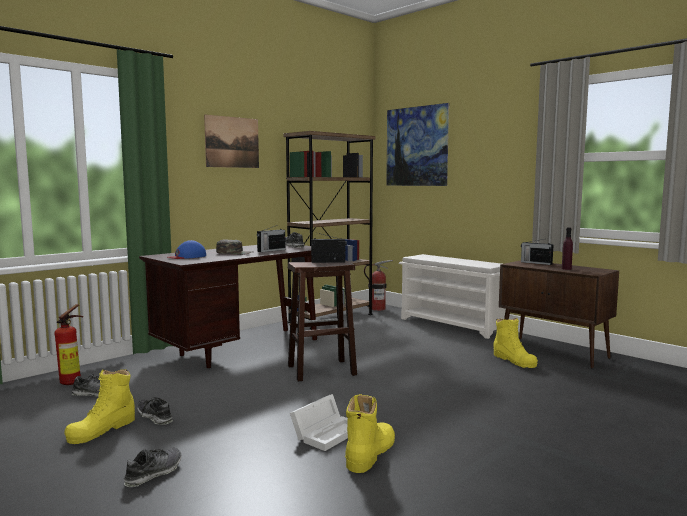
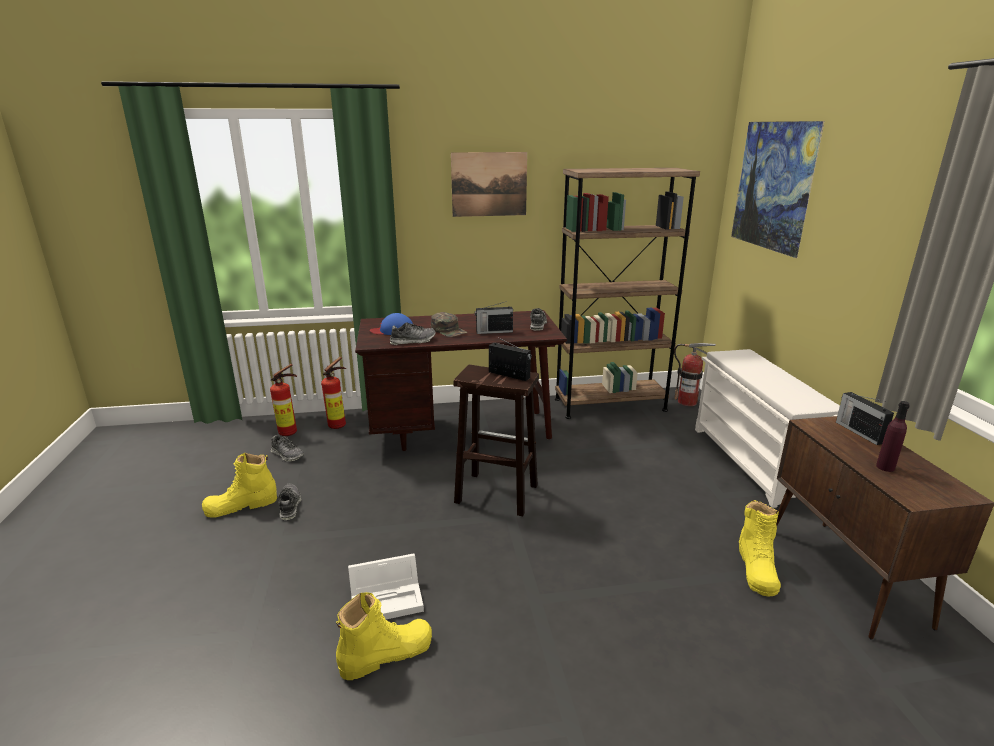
camera: 35 degrees right, 15 degrees up
shoe [123,448,182,487] -> shoe moved to [390,322,436,345]
none -> fire extinguisher [321,357,346,429]

